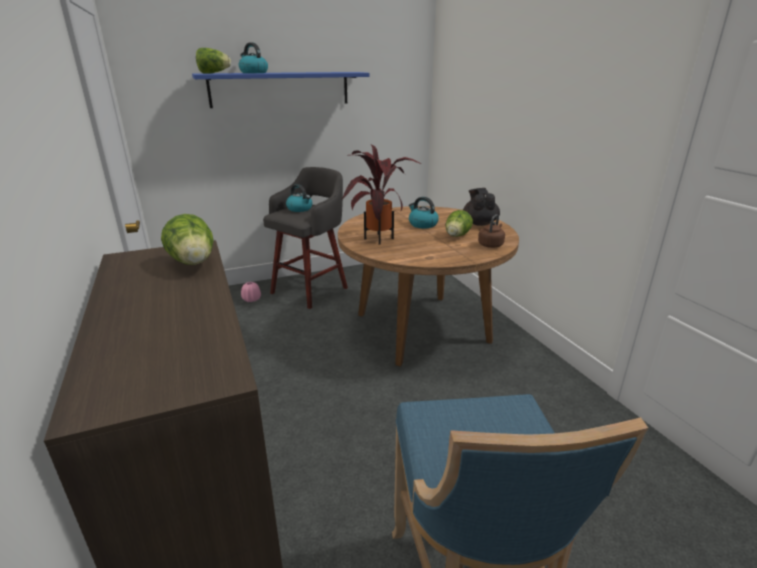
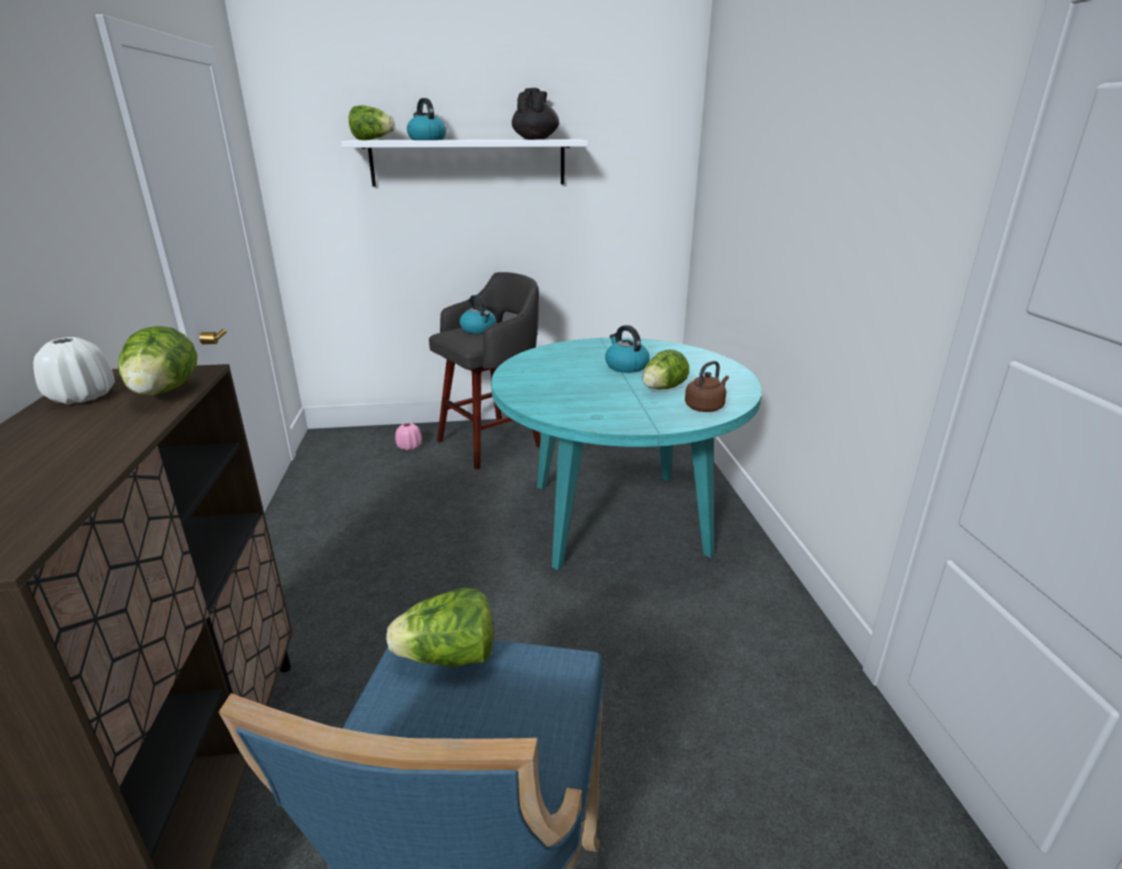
camera: 15 degrees right, 0 degrees up
blue shelf [192,72,370,108] -> white shelf [341,139,588,187]
brown dining table [338,206,519,367] -> turquoise dining table [491,338,762,570]
potted plant [341,145,421,244] -> none
black teapot [463,188,500,226] -> black teapot moved to [512,88,559,140]
none -> white vase [33,337,115,404]
none -> lettuce [386,588,494,667]

